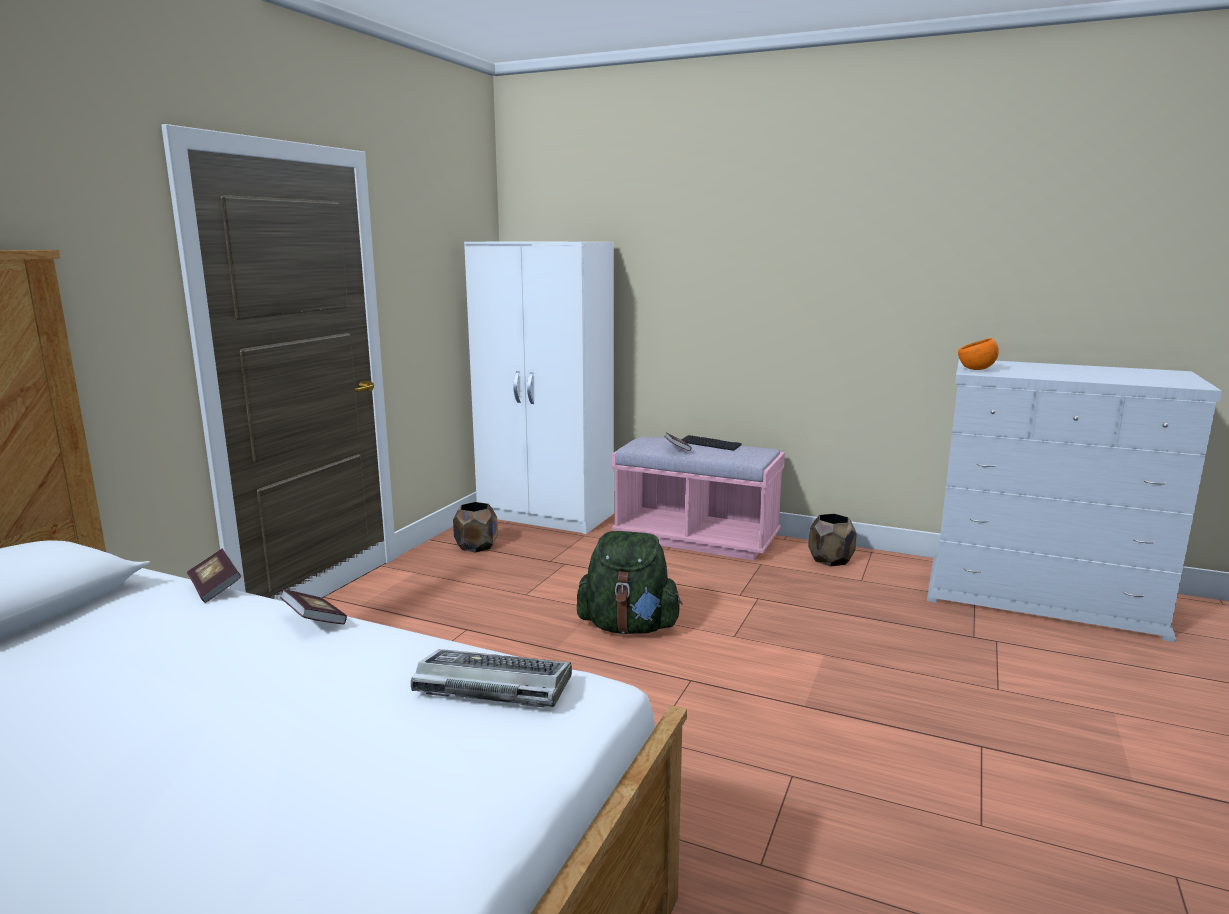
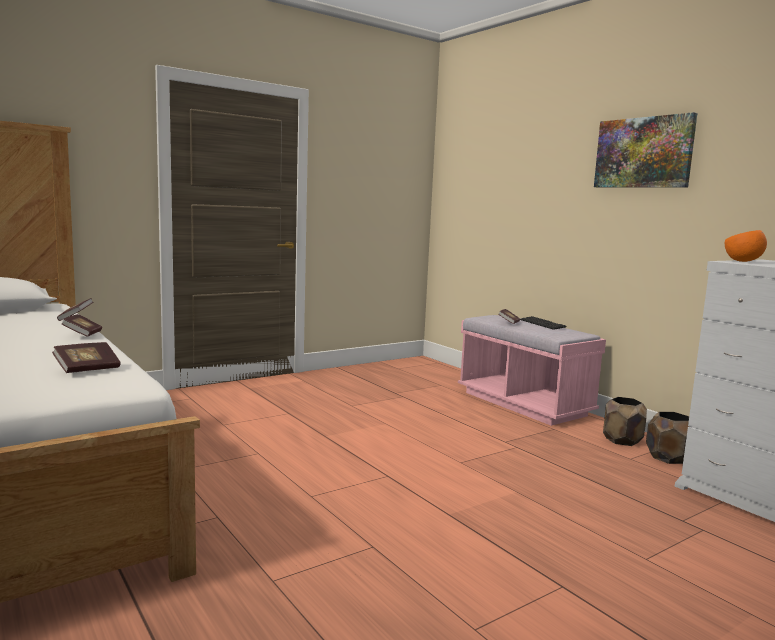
camera: 30 degrees right, 5 degrees down
keyboard [411,649,572,707] -> book [52,342,121,373]
brown planter [453,502,498,553] -> brown planter moved to [646,412,689,464]
white wardrobe [464,241,614,534] -> none
green backpack [577,531,682,634] -> none
none -> picture [594,112,697,187]

